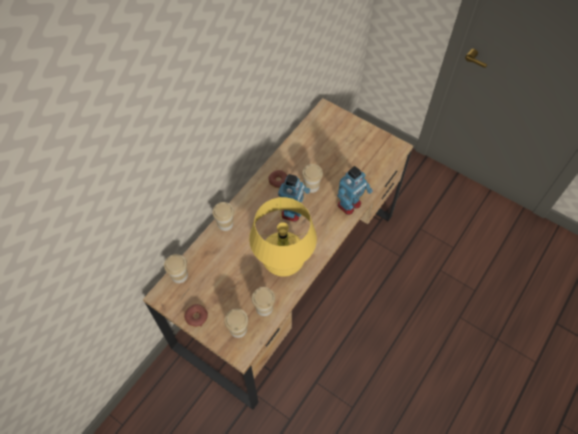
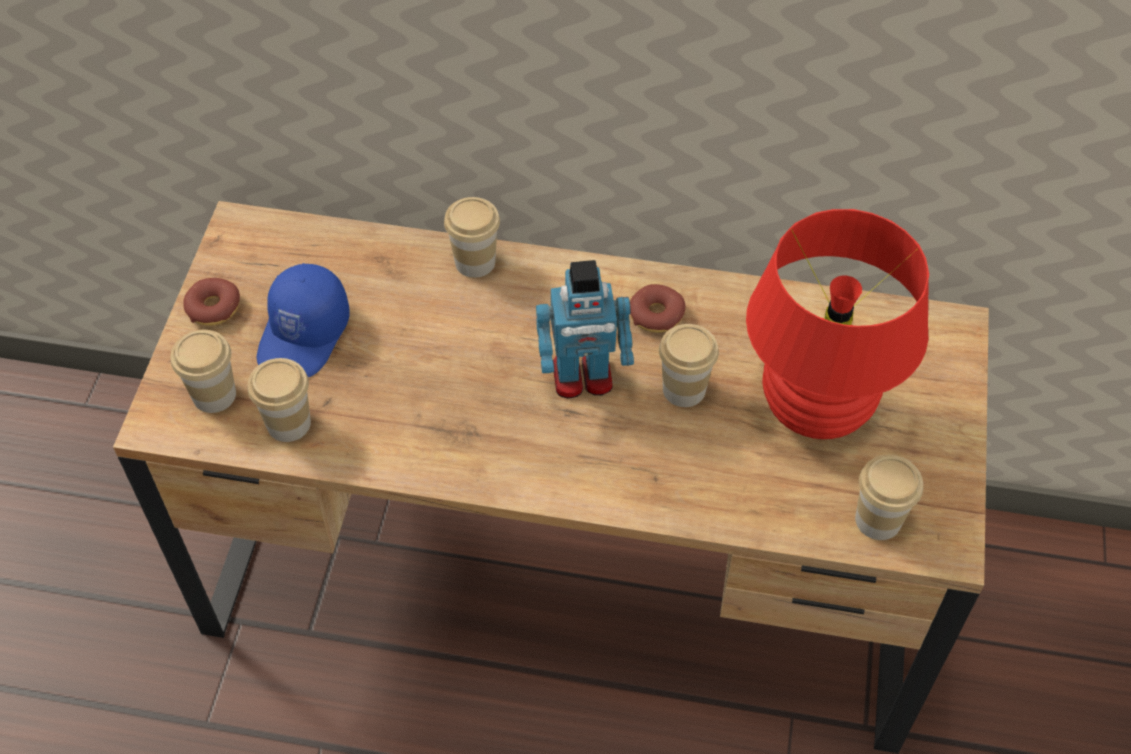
camera: 65 degrees right, 5 degrees down
cup [164,254,188,283] -> cup moved to [855,455,923,540]
yellow table lamp [249,197,317,277] -> none
toy robot [337,166,373,215] -> none
none -> blue cap [257,263,350,377]
none -> red table lamp [746,209,929,439]

